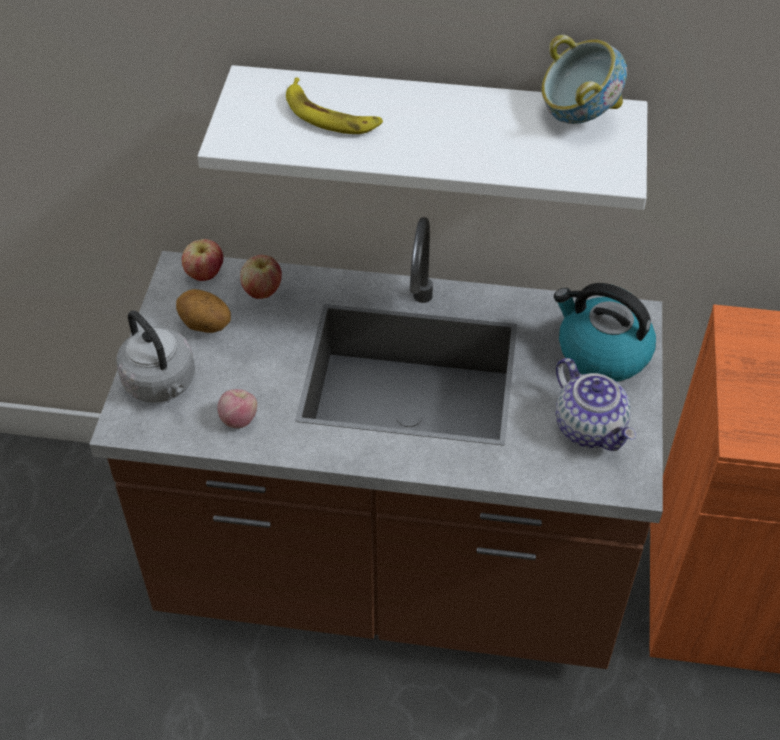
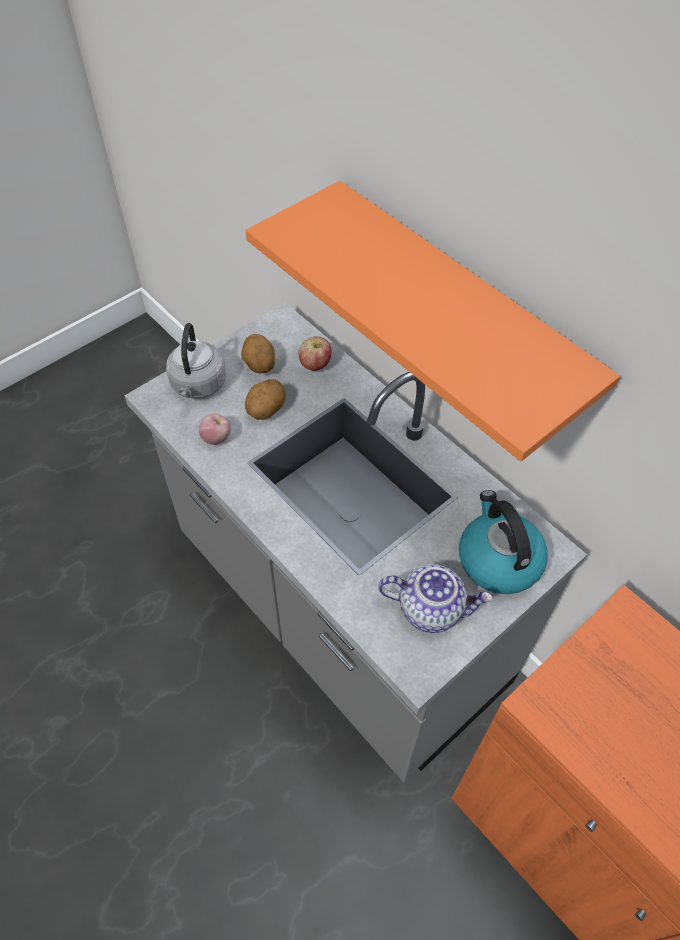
camera: 40 degrees right, 5 degrees up
brown counter [89,217,663,669] -> grey counter [124,302,587,782]
apple [182,239,223,281] -> none
white shelf [198,65,647,210] -> orange shelf [246,181,620,461]
banana [286,77,383,134] -> none
bowl [541,35,627,124] -> none
teapot [556,358,636,451] -> teapot turned 90 degrees counterclockwise [378,564,493,633]
none -> potato [245,379,286,420]

